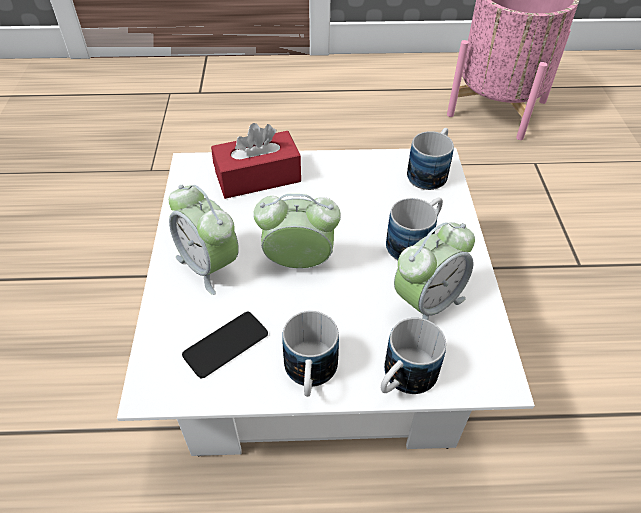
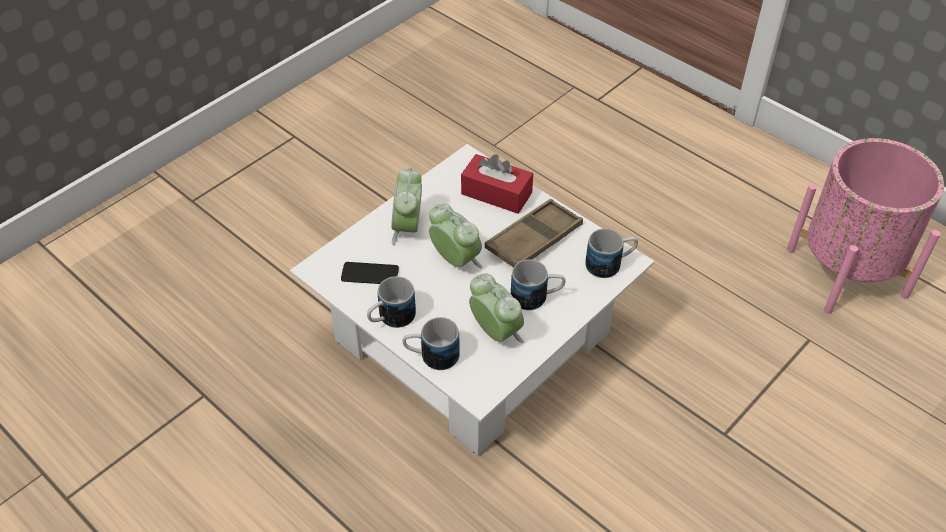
camera: 45 degrees right, 0 degrees up
alarm clock [394,222,475,320] -> alarm clock turned 135 degrees counterclockwise [469,273,524,343]
none -> brown tray [485,199,583,267]

